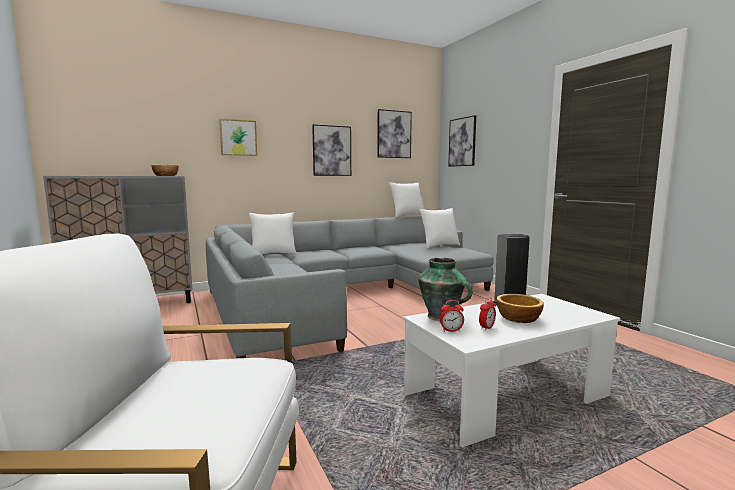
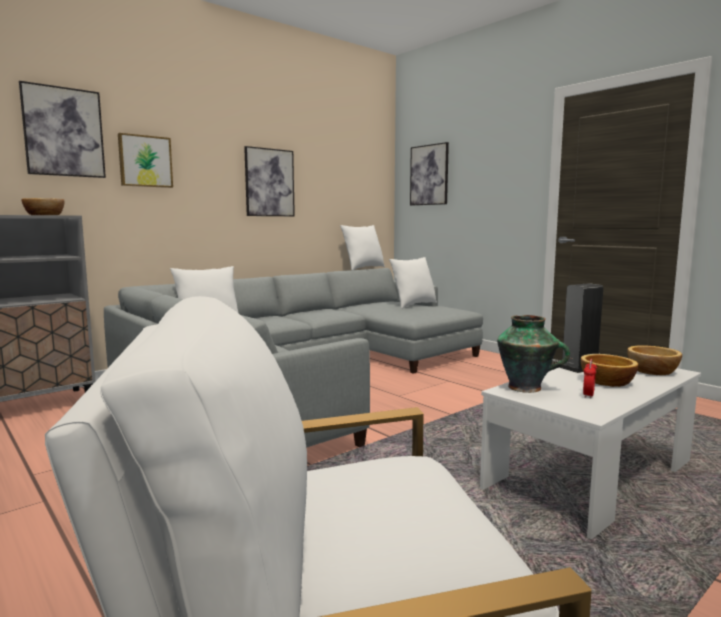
camera: 15 degrees left, 0 degrees up
picture [377,109,412,158] -> picture moved to [19,81,106,178]
alarm clock [440,300,464,332] -> none
none -> bowl [627,346,682,375]

